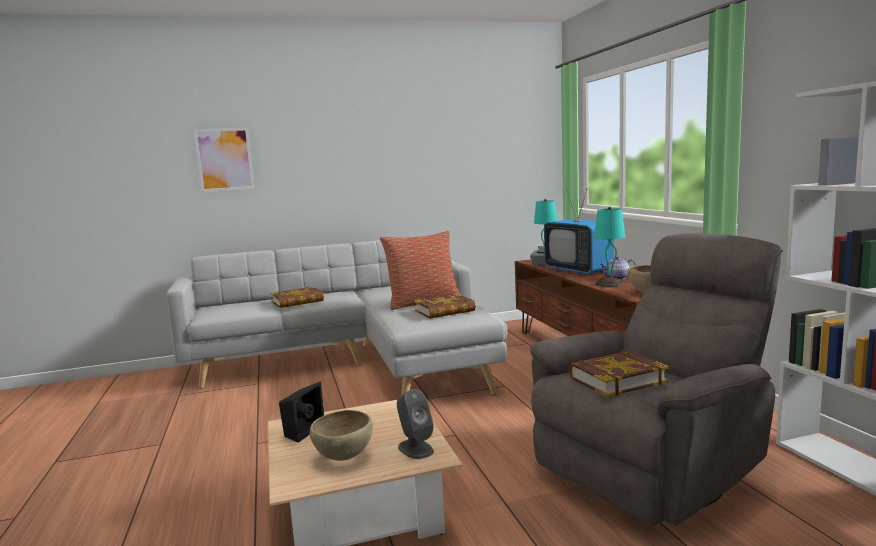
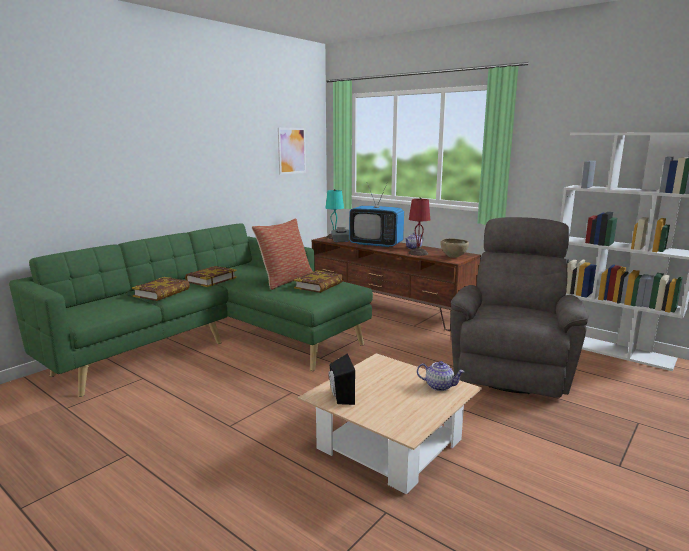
camera: 35 degrees left, 5 degrees up
grey sofa [166,240,507,396] -> green sofa [9,223,373,397]
picture [194,128,255,192] -> picture moved to [278,128,306,175]
brown bowl [310,410,373,461] -> none
grey speaker [397,389,434,459] -> teapot [417,361,465,391]
book [569,351,669,397] -> book moved to [185,266,237,287]
turquoise table lamp [594,207,625,287] -> red table lamp [408,197,430,256]

